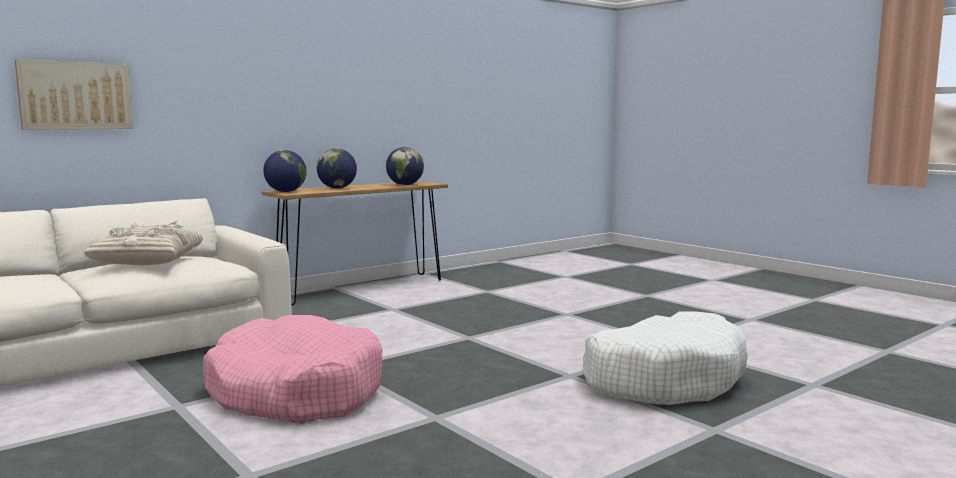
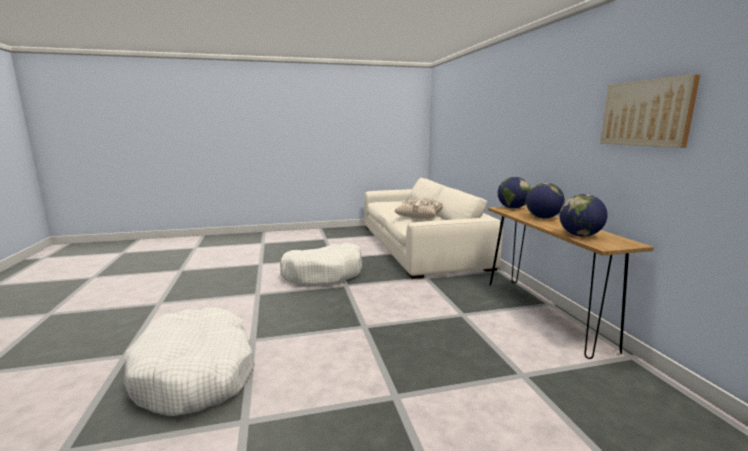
camera: 115 degrees right, 5 degrees up
picture [15,59,133,130] -> picture moved to [600,74,700,148]
pink dog bed [203,315,383,424] -> white dog bed [280,243,362,286]

